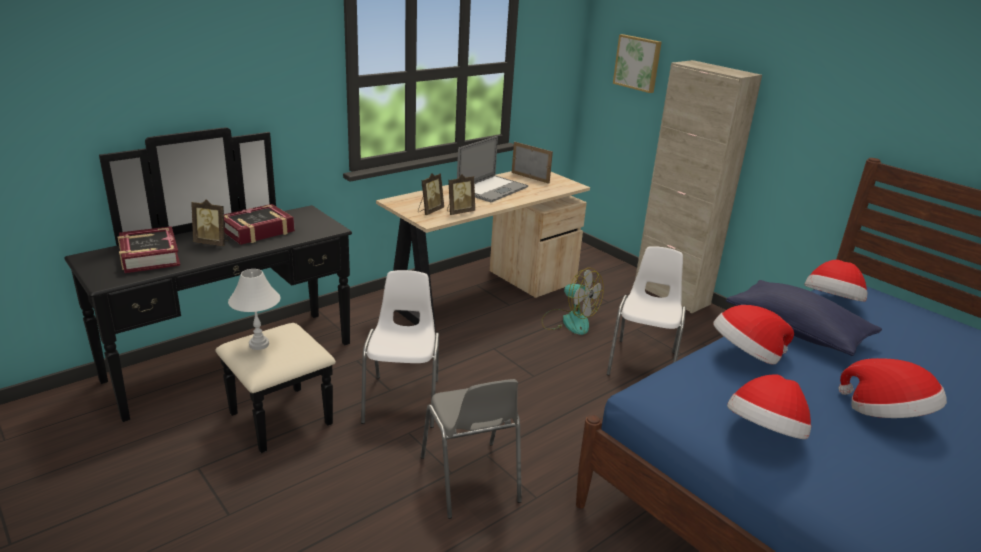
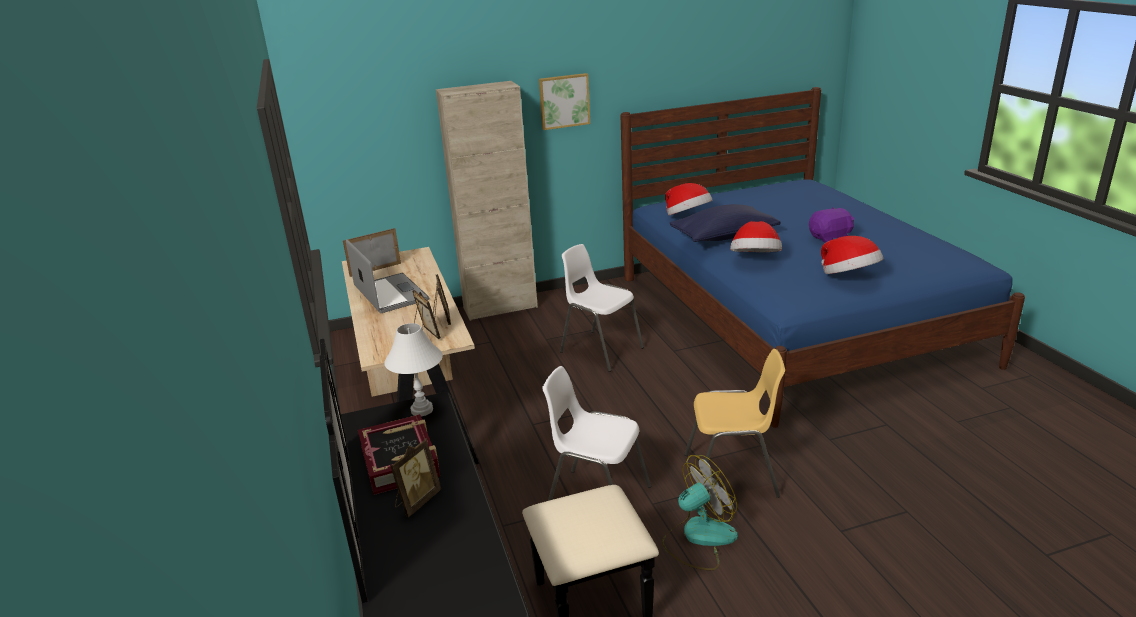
camera: 65 degrees left, 0 degrees up
book [117,226,180,273] -> none
white table lamp [228,269,281,350] -> white table lamp moved to [384,323,443,416]
grey chair [421,379,522,519] -> yellow chair [685,349,785,498]
fan [541,268,604,335] -> fan moved to [662,455,738,570]
picture [613,34,662,93] -> picture moved to [539,73,590,130]
hat [838,358,947,418] -> purple plush toy [809,207,855,243]

